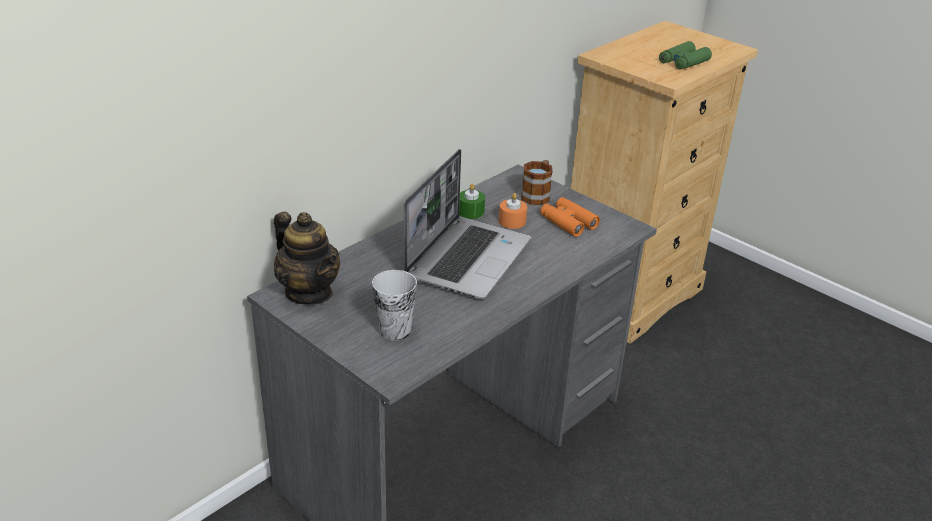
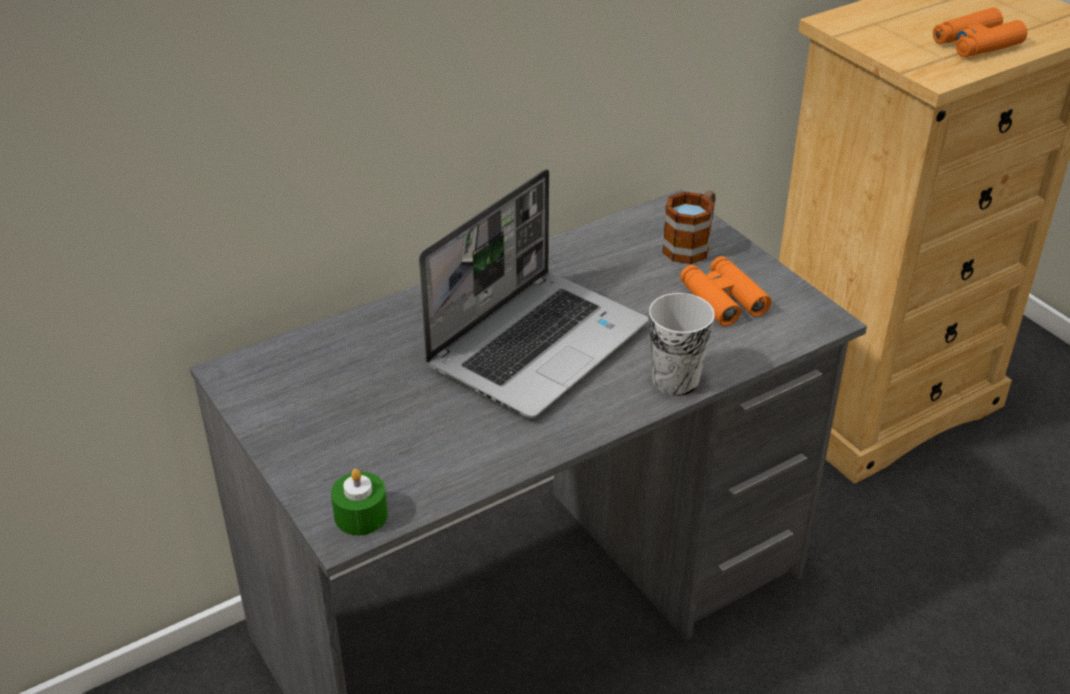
camera: 15 degrees right, 5 degrees up
teapot [274,212,340,305] -> none
cup [372,270,417,341] -> cup moved to [649,293,715,396]
green candle [459,184,485,219] -> green candle moved to [331,469,388,535]
orange candle [499,193,527,229] -> none
green binoculars [659,41,712,70] -> orange binoculars [933,8,1027,57]

